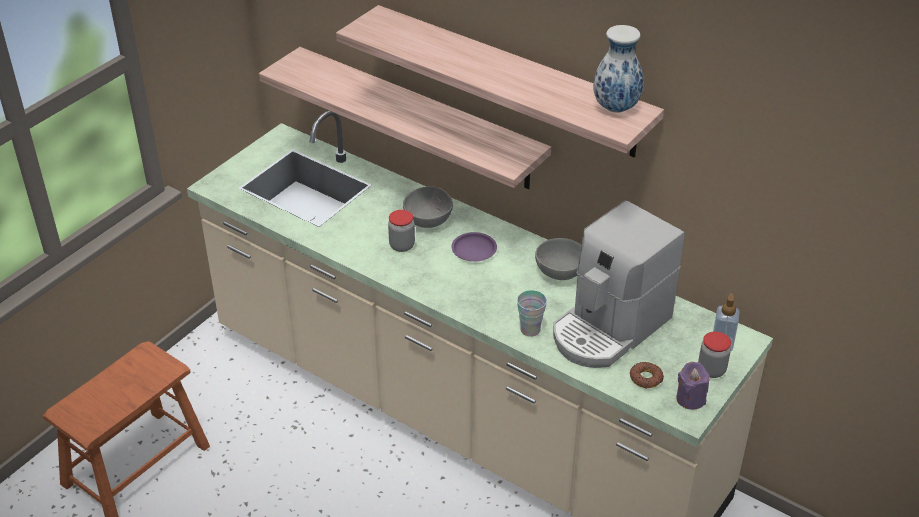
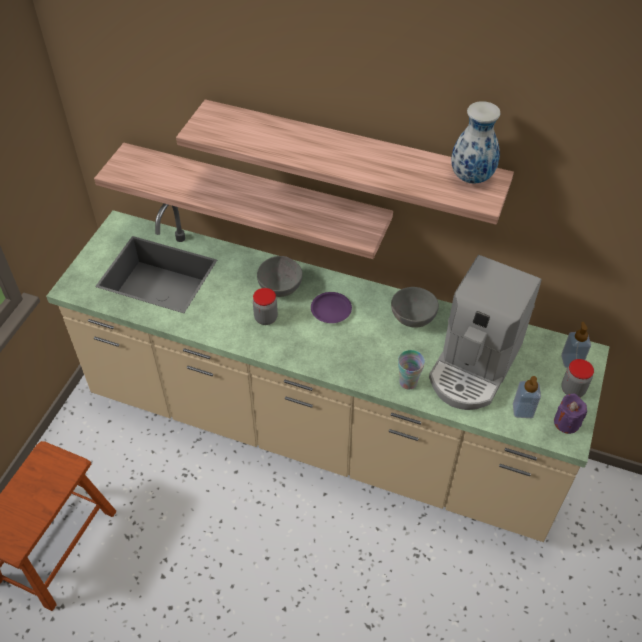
camera: 15 degrees left, 10 degrees up
donut [630,362,664,389] -> soap dispenser [513,376,541,418]

